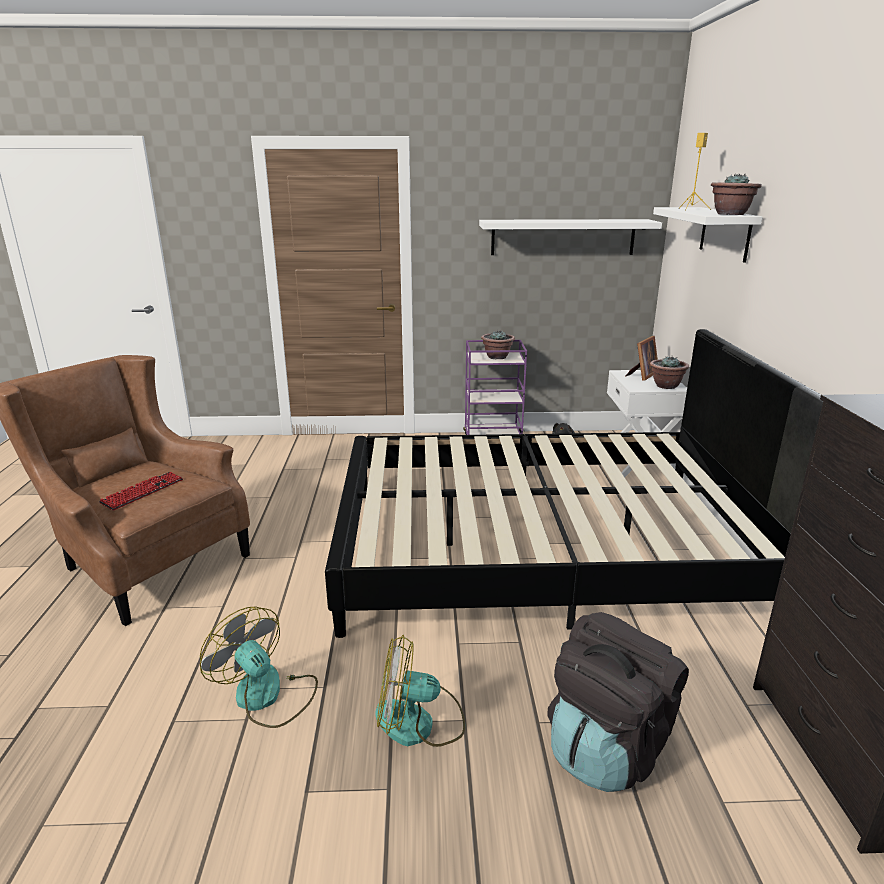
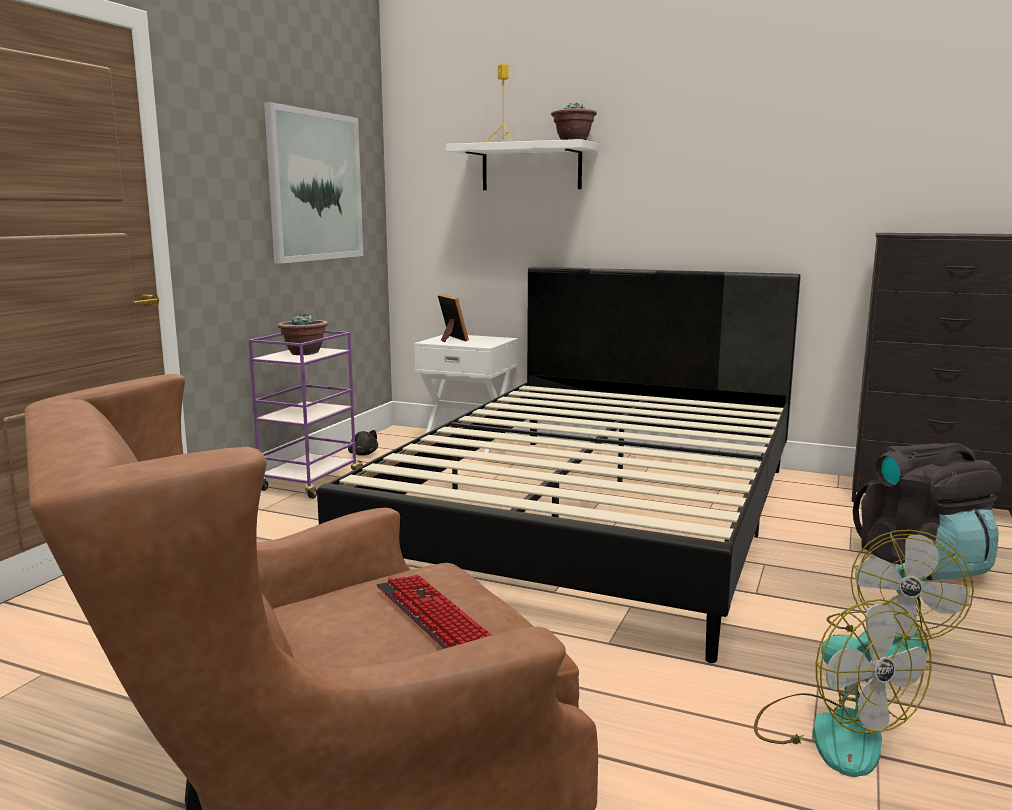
camera: 65 degrees left, 10 degrees down
fan [200,606,318,728] -> fan turned 90 degrees counterclockwise [754,599,931,777]
white shelf [479,219,662,255] -> picture [264,102,363,264]
potted plant [650,355,689,389] -> none

